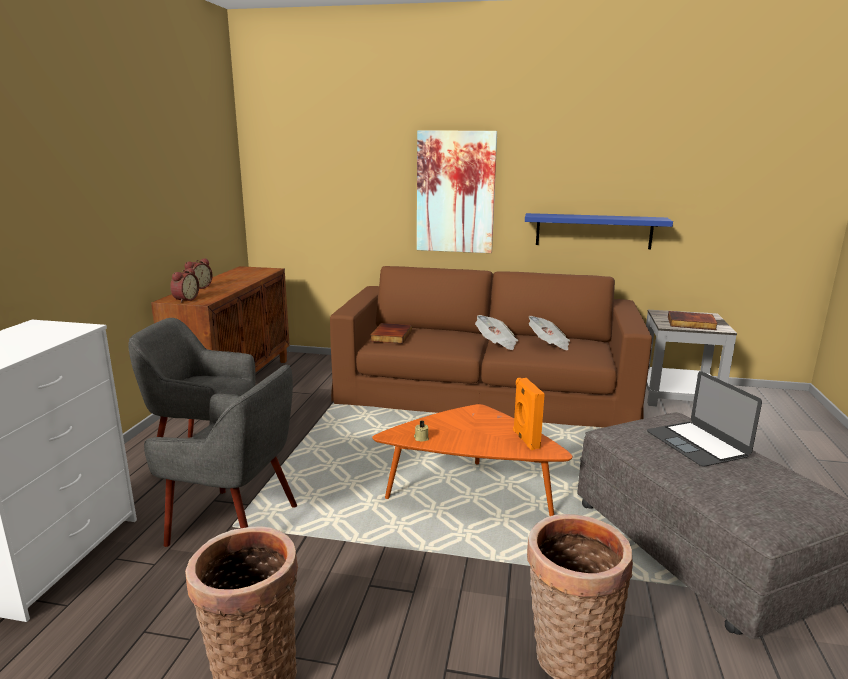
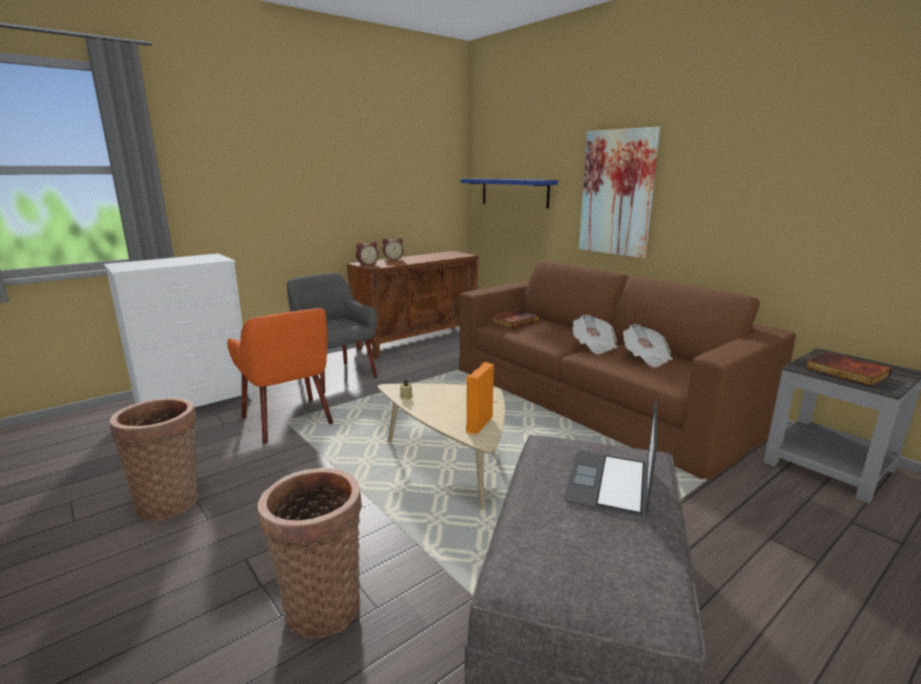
camera: 40 degrees right, 0 degrees up
grey armchair [144,365,297,547] -> orange armchair [227,308,333,444]
orange coffee table [372,404,573,516] -> beige coffee table [377,383,505,510]
blue shelf [525,213,673,249] -> blue shelf moved to [461,179,558,209]

